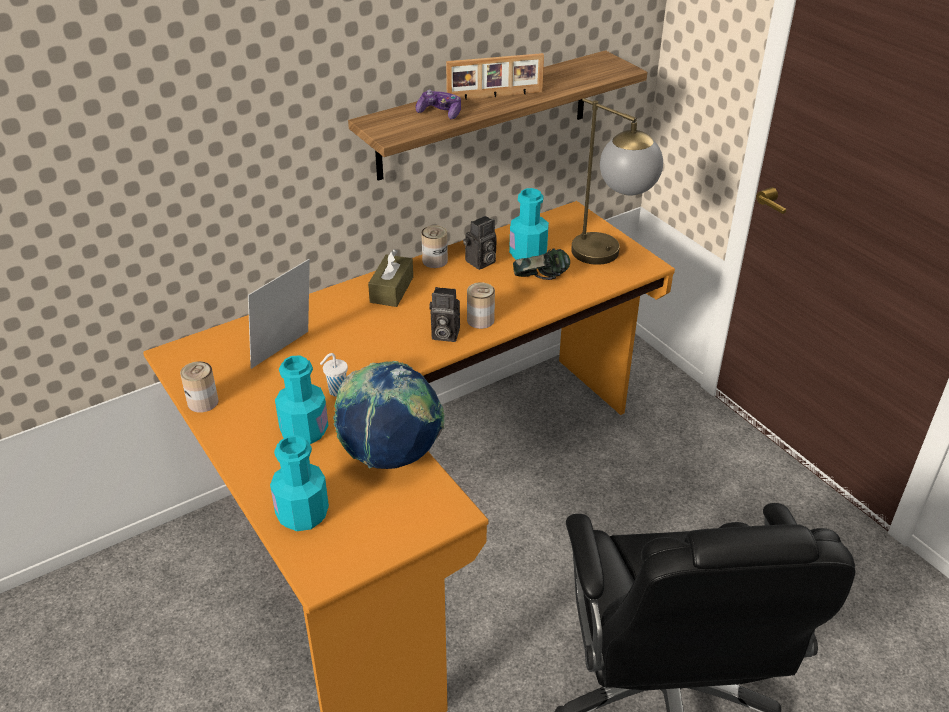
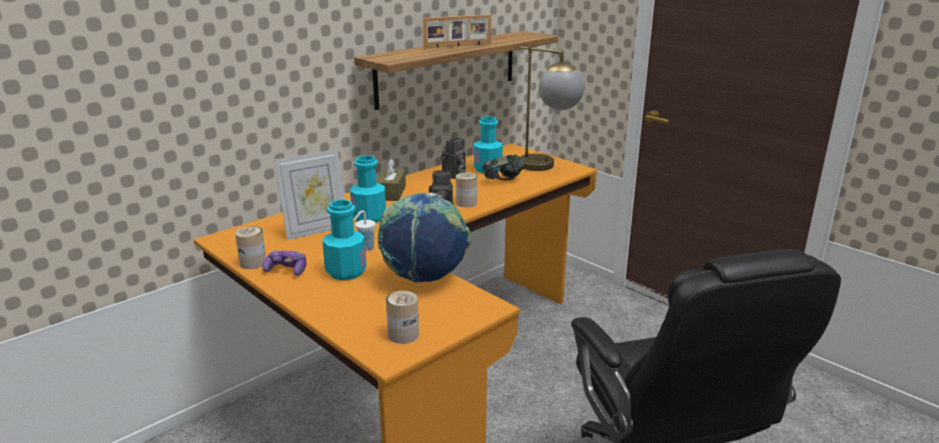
camera: 10 degrees left, 15 degrees down
picture frame [248,259,310,369] -> picture frame turned 150 degrees counterclockwise [274,149,345,240]
turquoise bottle [270,435,329,531] -> turquoise bottle moved to [350,155,386,223]
game controller [416,90,461,119] -> game controller moved to [262,250,307,276]
can [421,225,448,268] -> can moved to [386,291,419,344]

